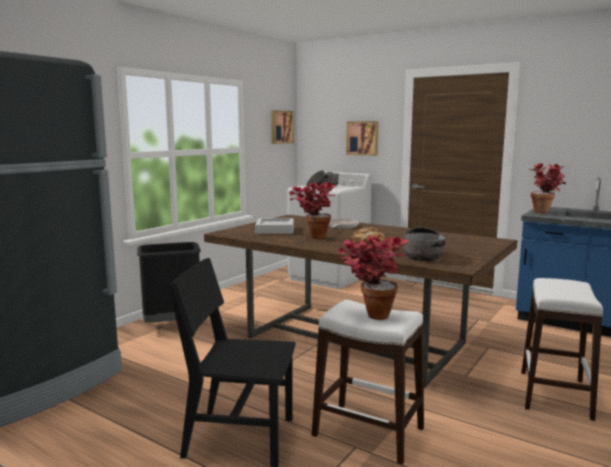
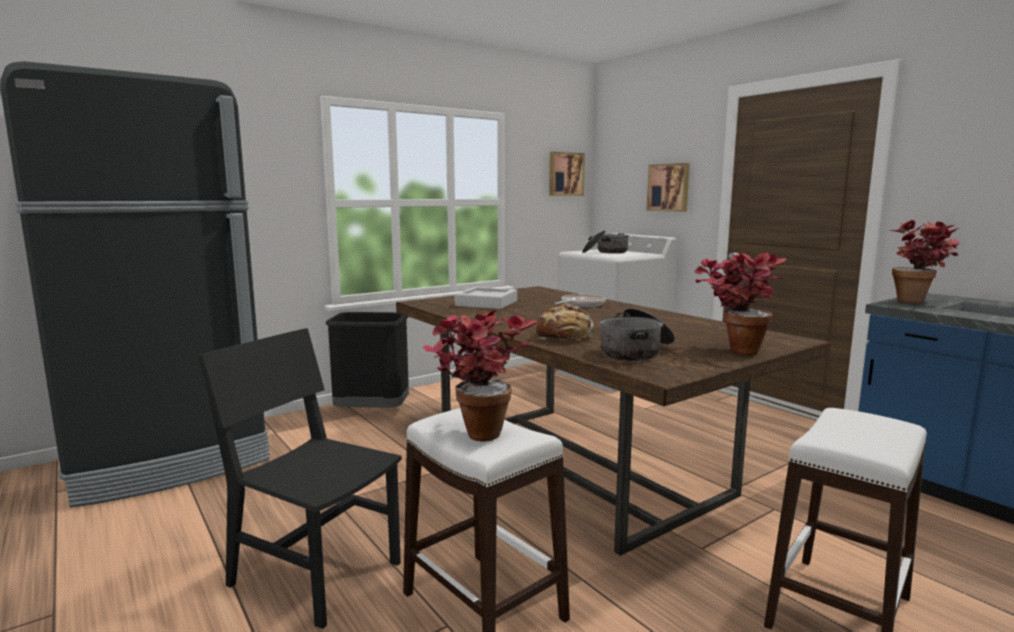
camera: 20 degrees right, 0 degrees up
potted plant [289,182,336,239] -> potted plant moved to [694,252,787,355]

